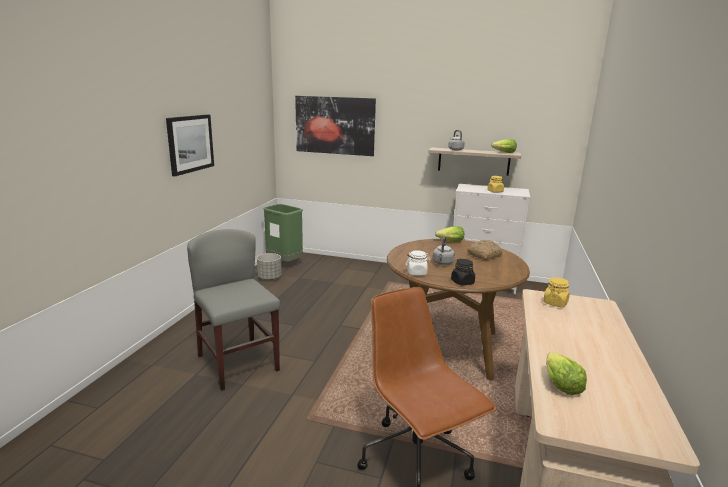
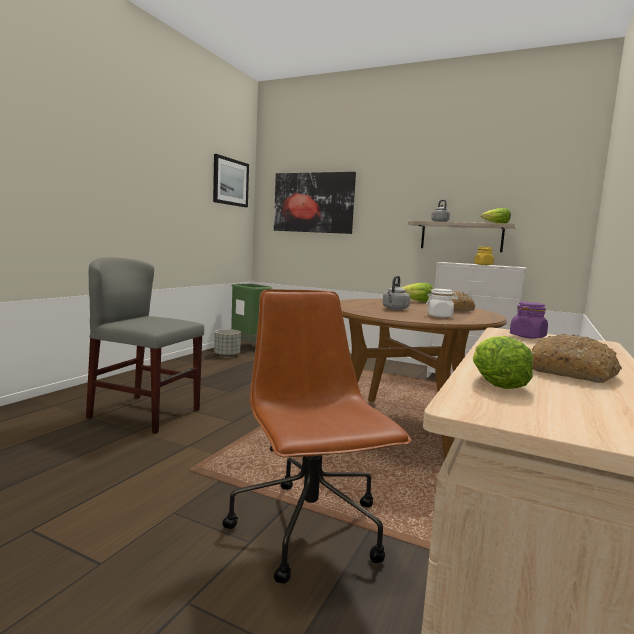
camera: 10 degrees right, 10 degrees down
picture [166,114,214,176] -> picture moved to [213,154,249,208]
grey chair [187,229,280,391] -> grey chair turned 45 degrees counterclockwise [86,258,204,434]
white jar [406,250,430,275] -> white jar moved to [426,289,458,318]
black jar [451,259,475,285] -> none
yellow jar [543,277,570,307] -> purple jar [510,302,548,339]
none -> bread [531,334,622,383]

